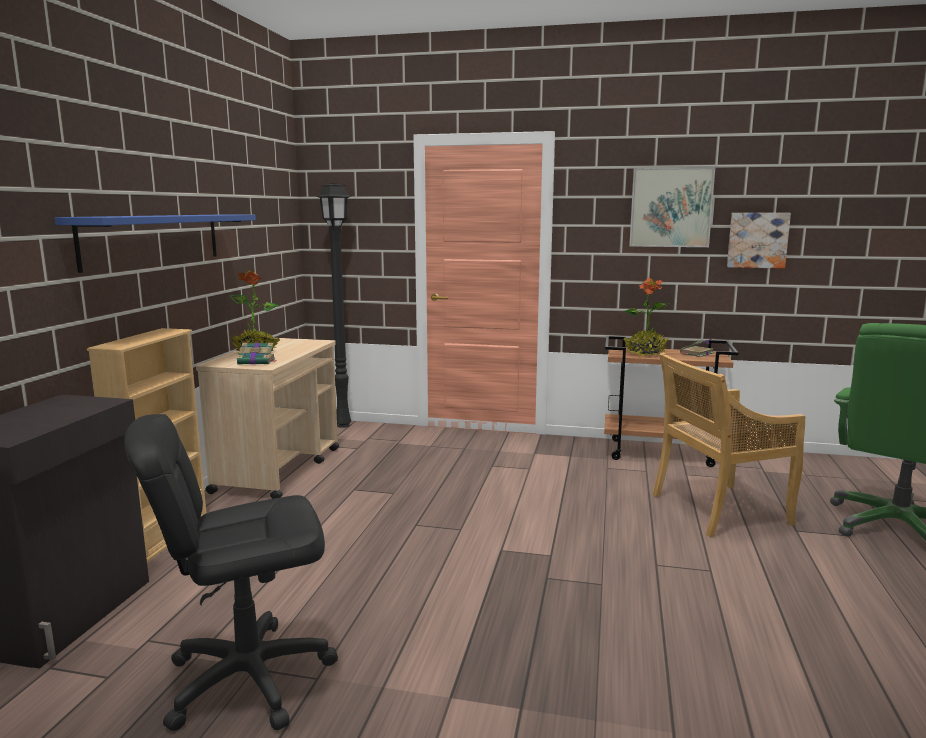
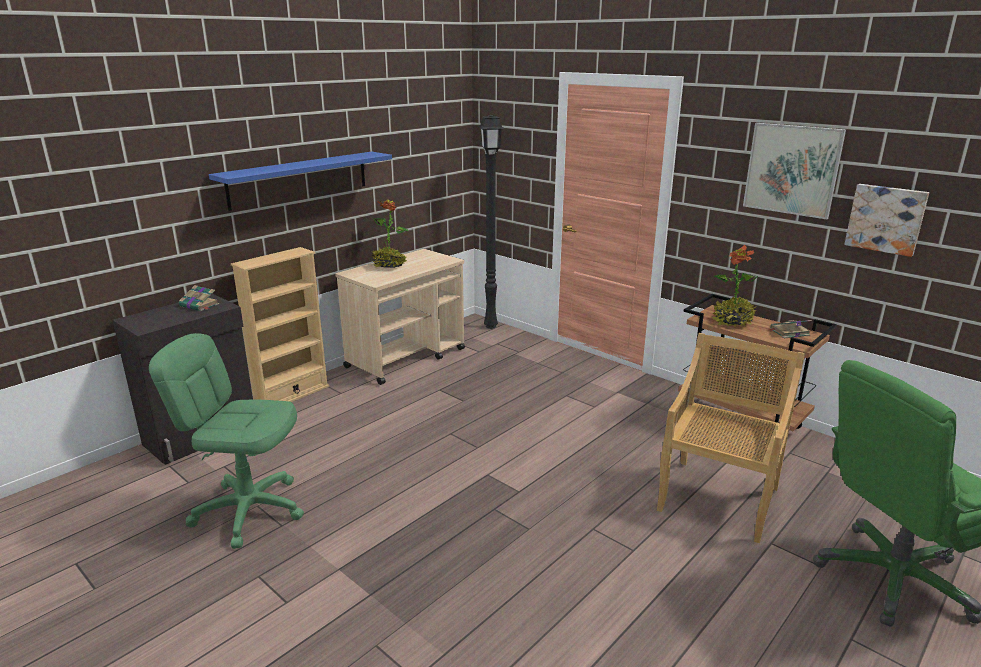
camera: 30 degrees right, 10 degrees up
black office chair [125,414,338,731] -> green office chair [149,333,304,549]
book [237,343,276,364] -> book moved to [179,285,219,311]
beige chair [652,353,805,537] -> beige chair turned 105 degrees clockwise [657,333,805,543]

